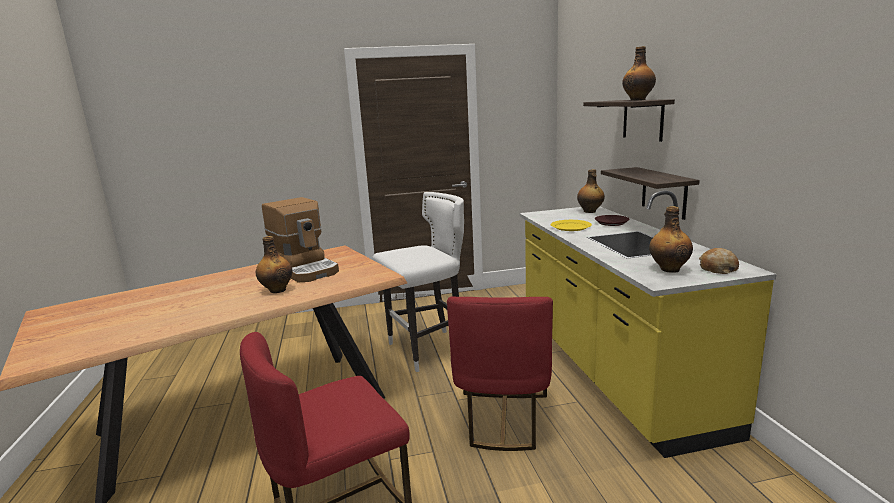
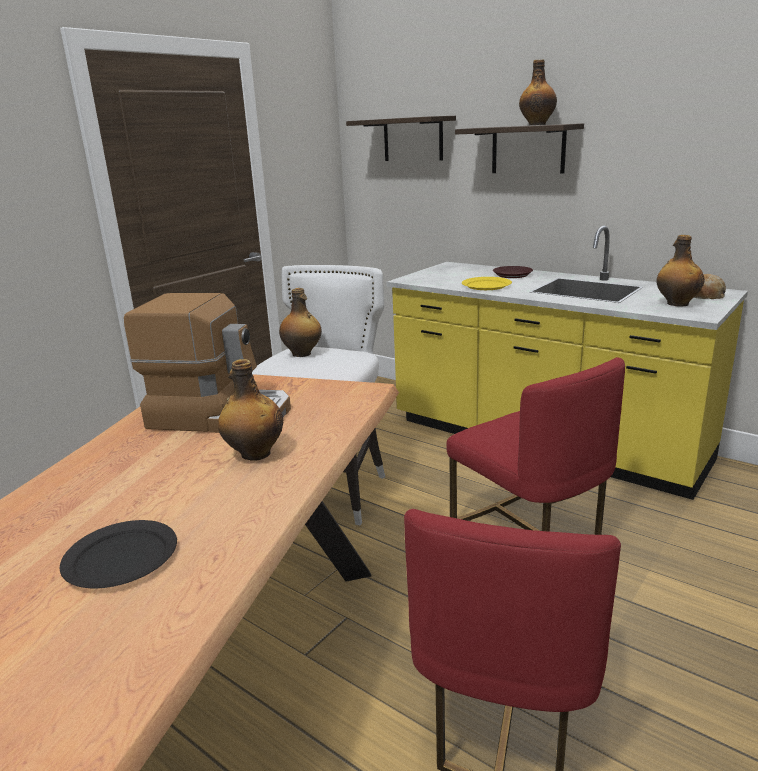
camera: 40 degrees left, 5 degrees up
bottle [577,169,605,213] -> bottle moved to [279,288,322,357]
shelf [601,167,700,220] -> shelf moved to [346,116,456,161]
none -> black plate [60,520,177,588]

